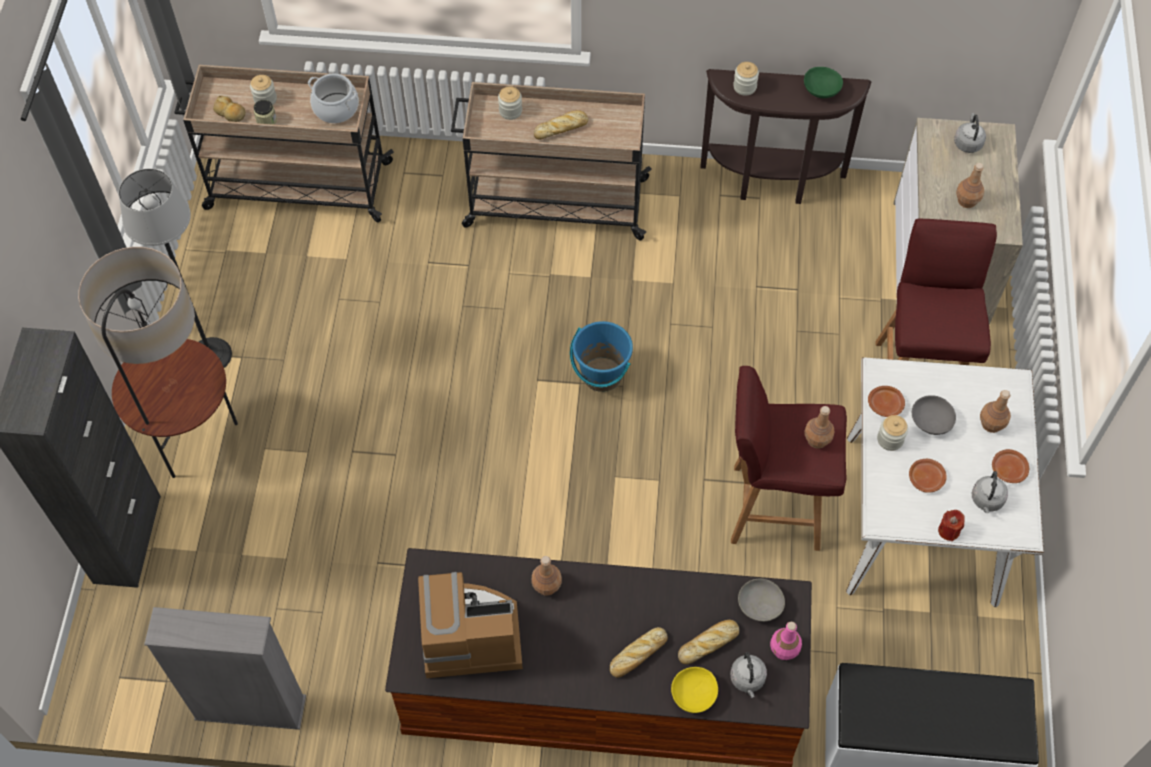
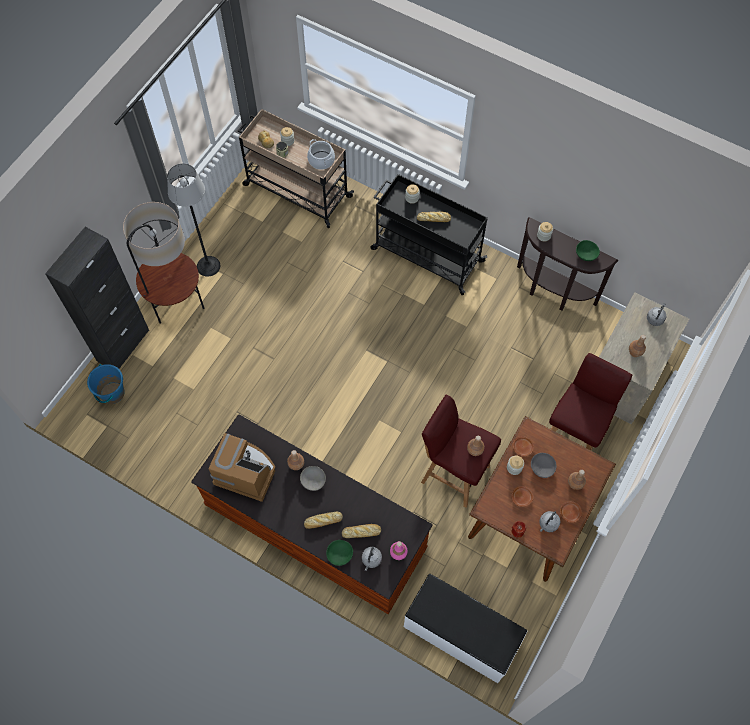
camera: 25 degrees right, 5 degrees up
grey bookcase [144,607,306,730] -> none
beige cart [451,82,652,240] -> black cart [371,174,488,295]
blue bucket [570,321,633,392] -> blue bucket moved to [87,364,125,404]
yellow bowl [671,667,718,713] -> green bowl [326,540,353,566]
grey bowl [738,579,785,622] -> grey bowl moved to [300,466,326,491]
white dining table [846,357,1044,607] -> brown dining table [468,416,616,582]

